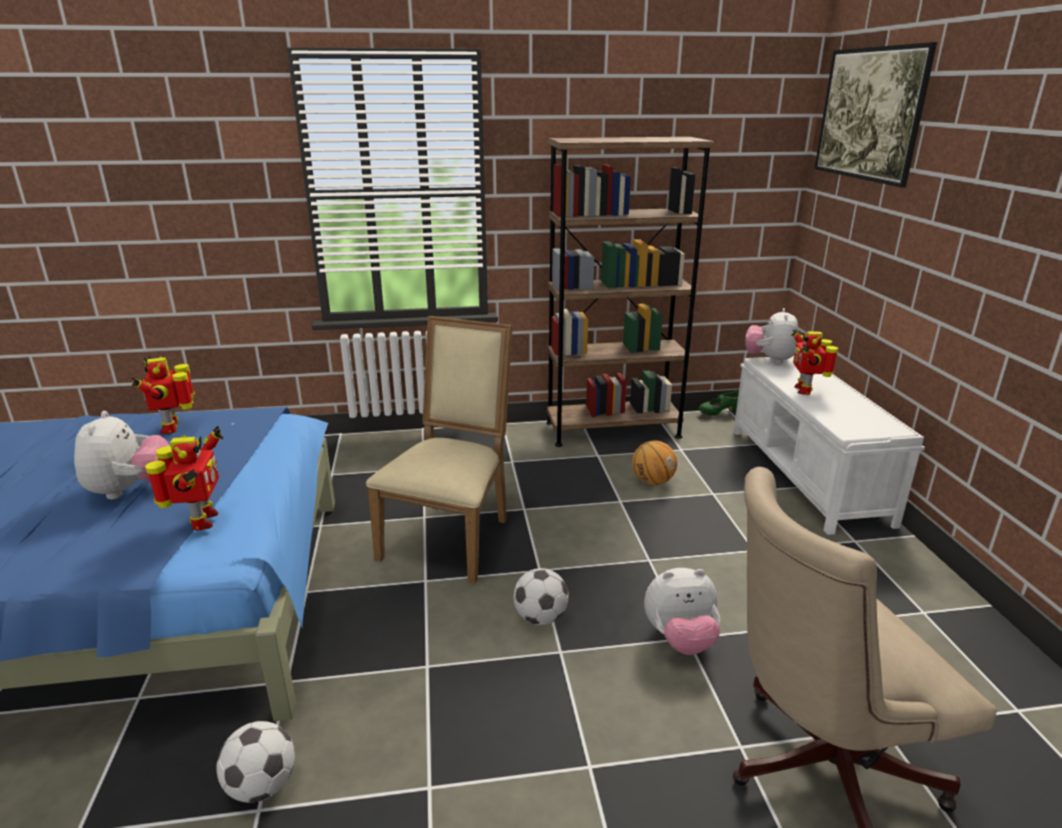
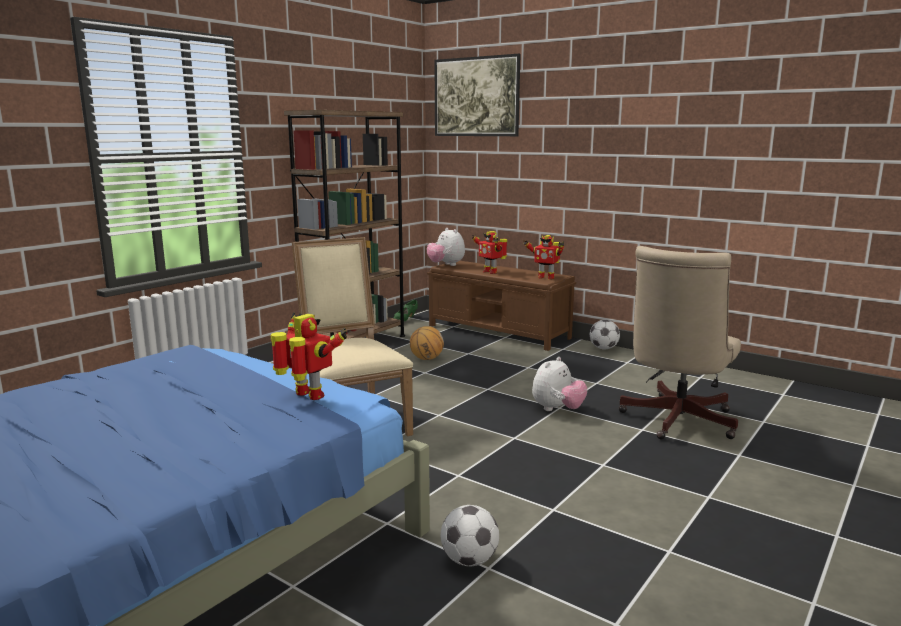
camera: 45 degrees left, 10 degrees down
plush toy [74,411,170,499] -> none
toy robot [131,356,195,434] -> toy robot moved to [523,235,564,279]
football [513,568,569,625] -> football moved to [590,320,620,350]
white bench [733,356,925,535] -> brown bench [427,261,576,351]

